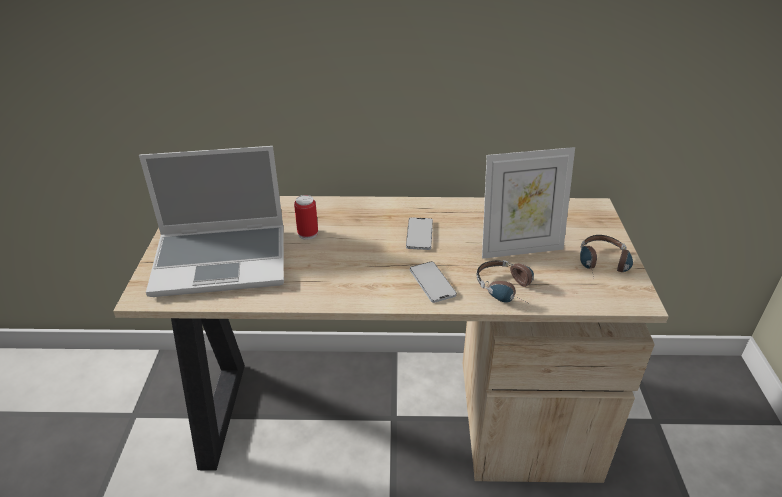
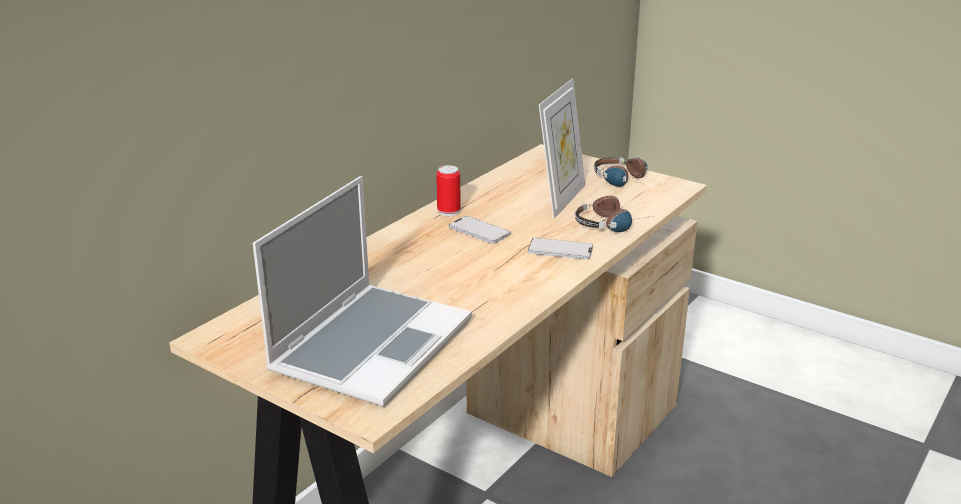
camera: 55 degrees left, 10 degrees down
can [294,195,318,240] -> can moved to [436,165,461,216]

